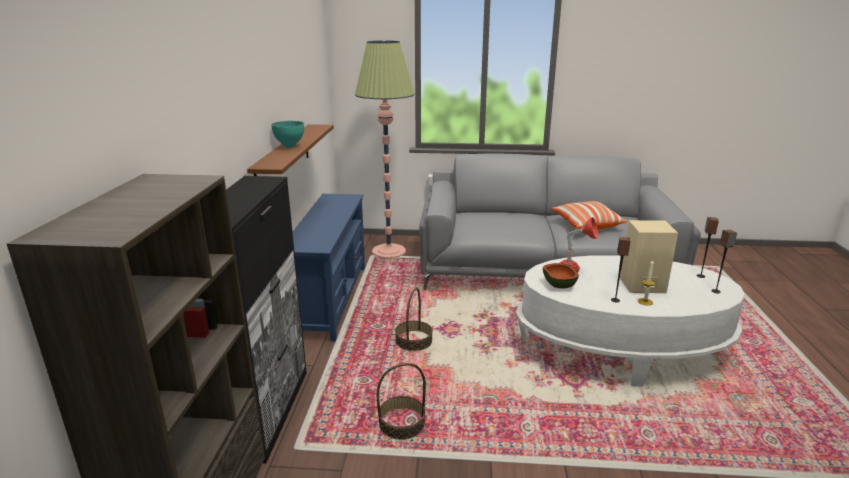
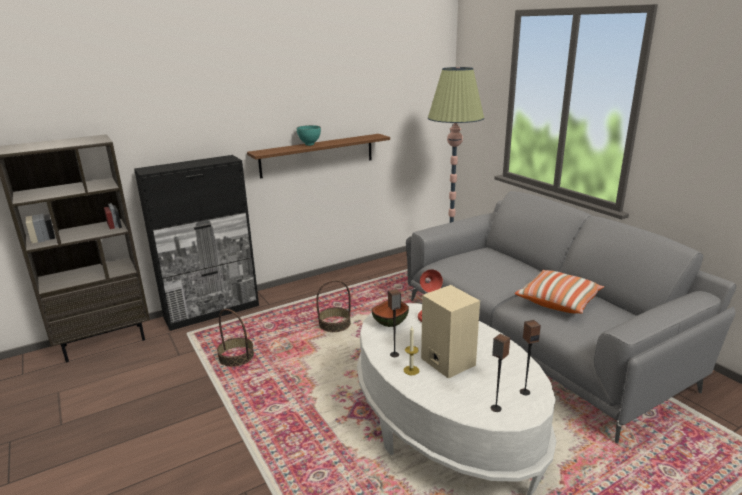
camera: 55 degrees right, 0 degrees up
blue tv stand [293,194,365,342] -> none

